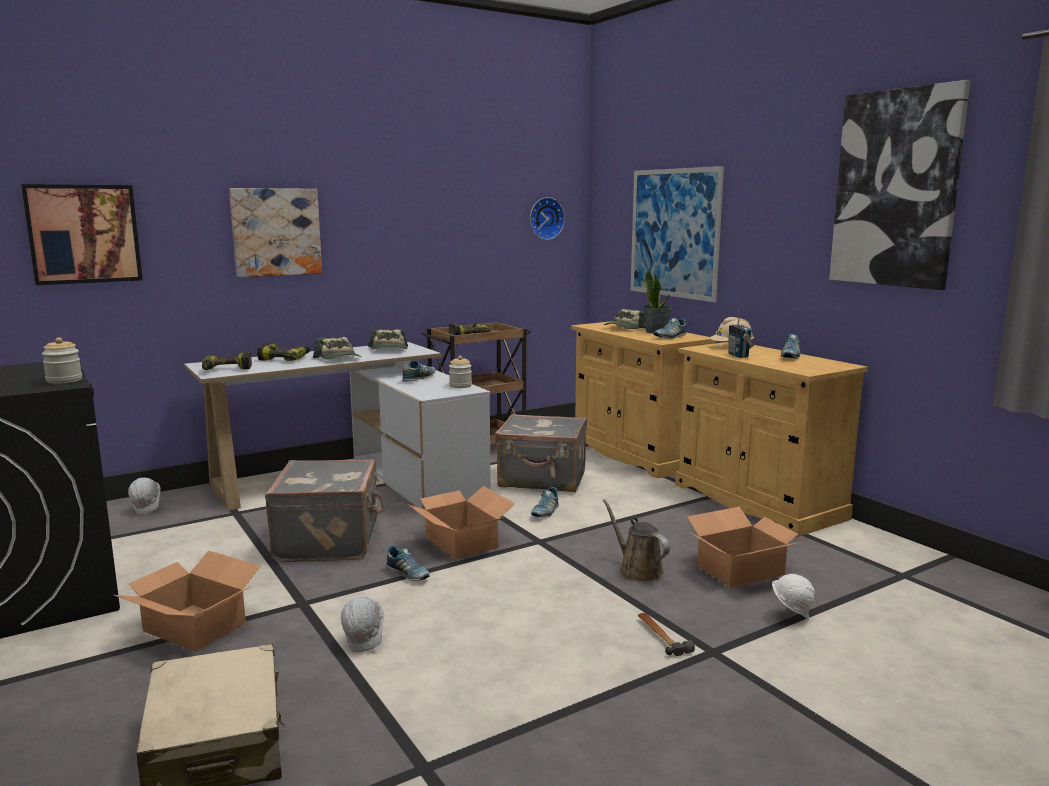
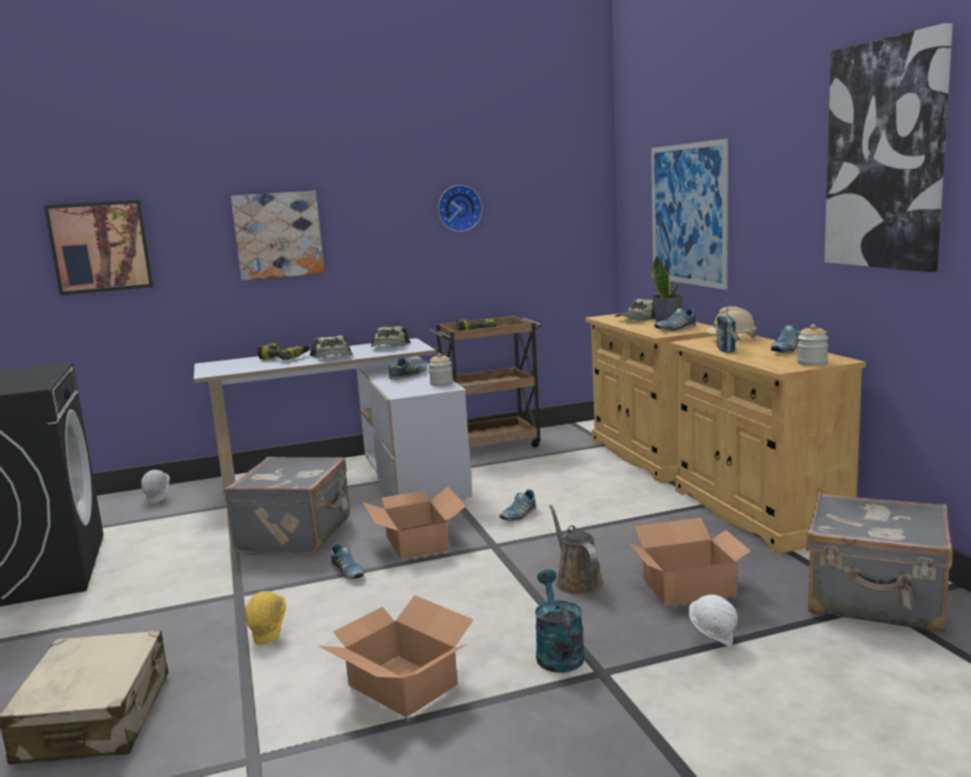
camera: 15 degrees right, 0 degrees up
jar [42,337,82,384] -> jar moved to [797,324,829,366]
cardboard box [114,550,260,651] -> cardboard box moved to [319,595,474,718]
power drill [202,352,252,370] -> none
white hard hat [341,596,384,652] -> yellow hard hat [245,591,286,645]
grey suitcase [495,414,587,492] -> grey suitcase moved to [806,493,953,632]
wall clock [530,197,565,240] -> wall clock moved to [438,185,482,232]
hammer [638,613,695,656] -> turquoise watering can [535,569,584,673]

